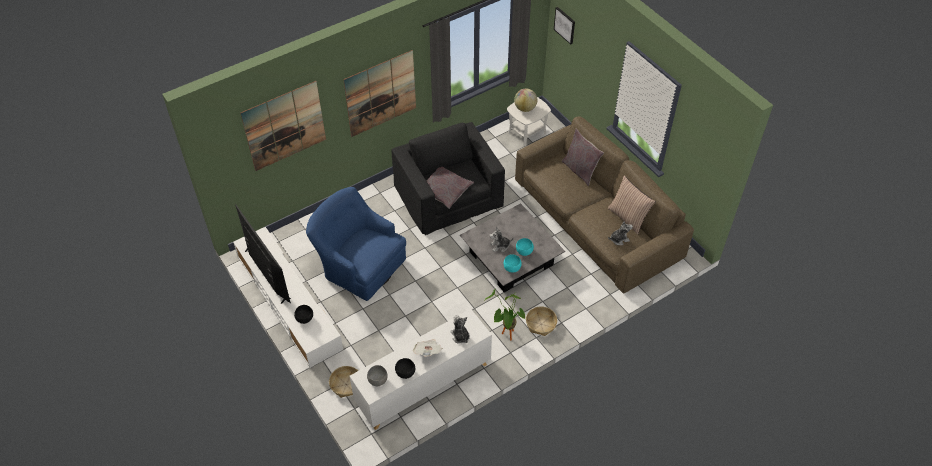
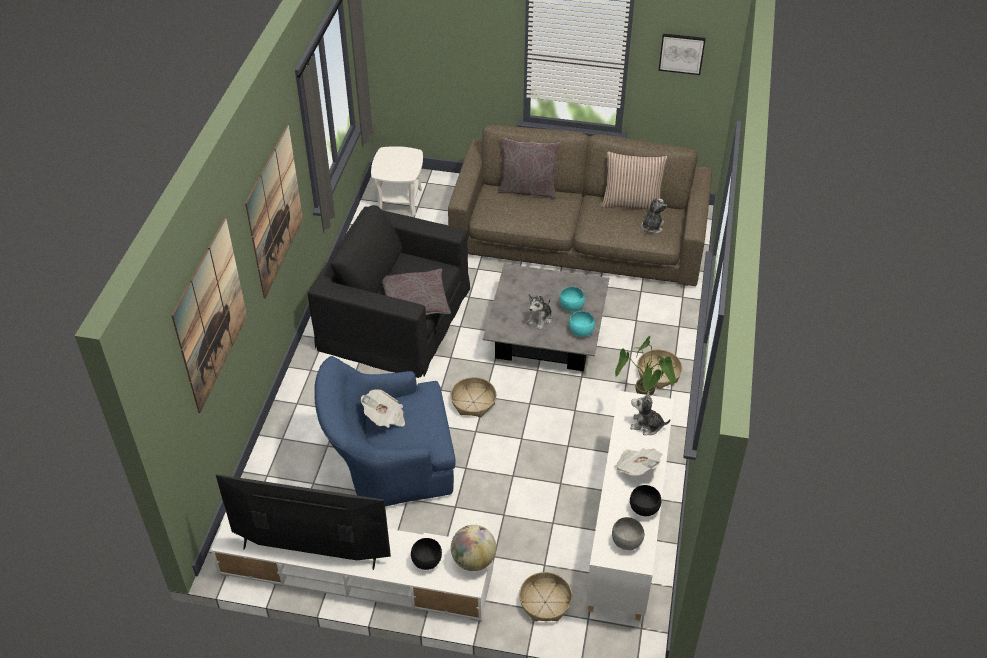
camera: 45 degrees left, 5 degrees down
globe [514,89,537,112] -> globe moved to [451,525,496,571]
picture [554,7,575,44] -> picture moved to [658,33,706,75]
none -> newspaper [361,389,405,428]
none -> basket [450,377,496,417]

